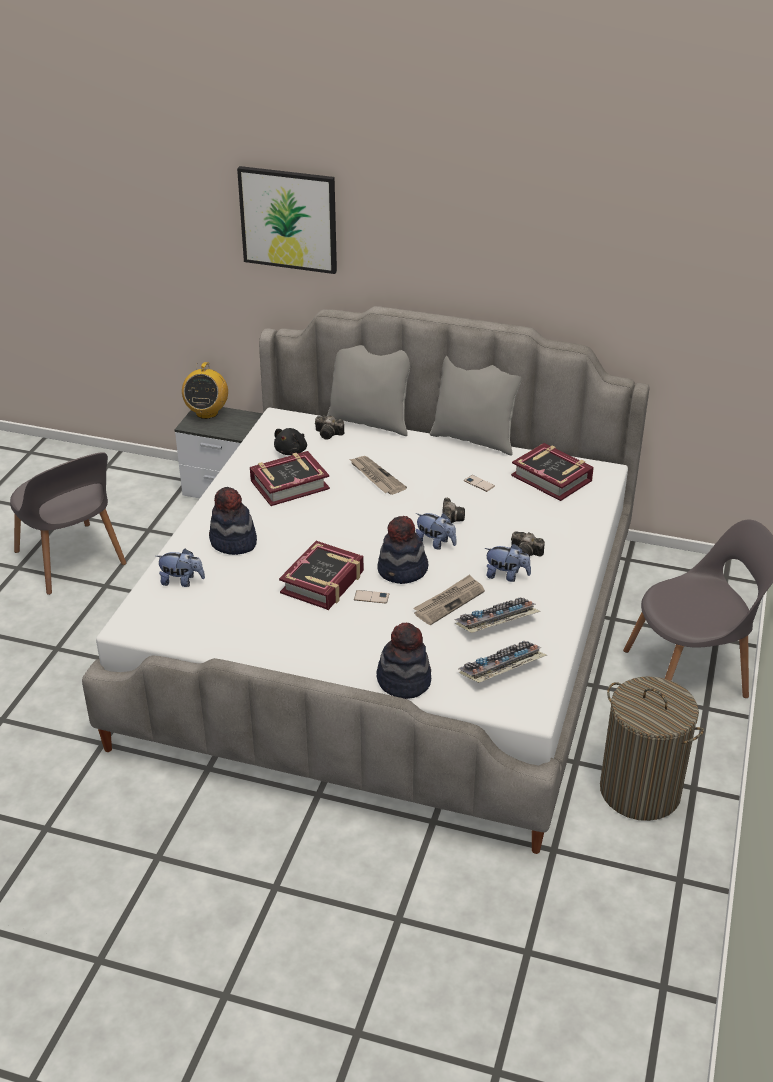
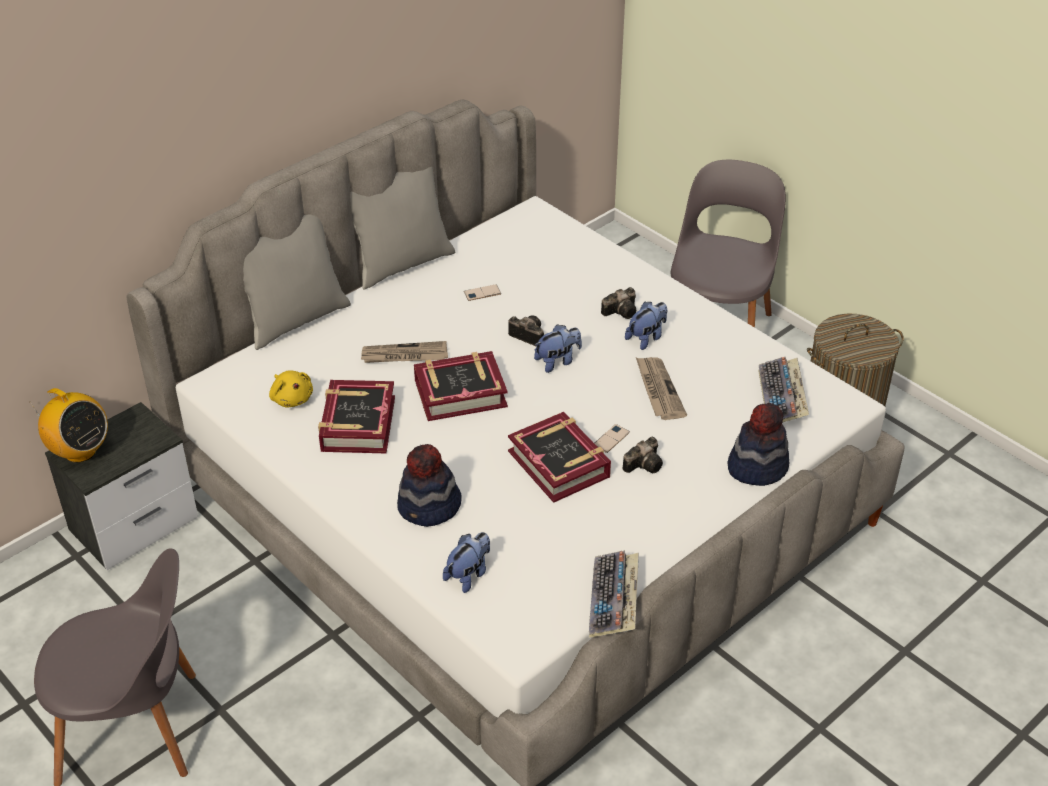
camera: 60 degrees left, 5 degrees up
picture [237,166,337,274] -> none
black plush toy [274,428,307,455] -> yellow plush toy [269,370,313,408]
camera [315,415,344,440] -> camera moved to [623,437,663,473]
hat [377,516,428,584] -> none
keyboard [454,597,541,633] -> keyboard moved to [589,550,639,638]
book [511,443,594,501] -> book moved to [414,351,508,421]

